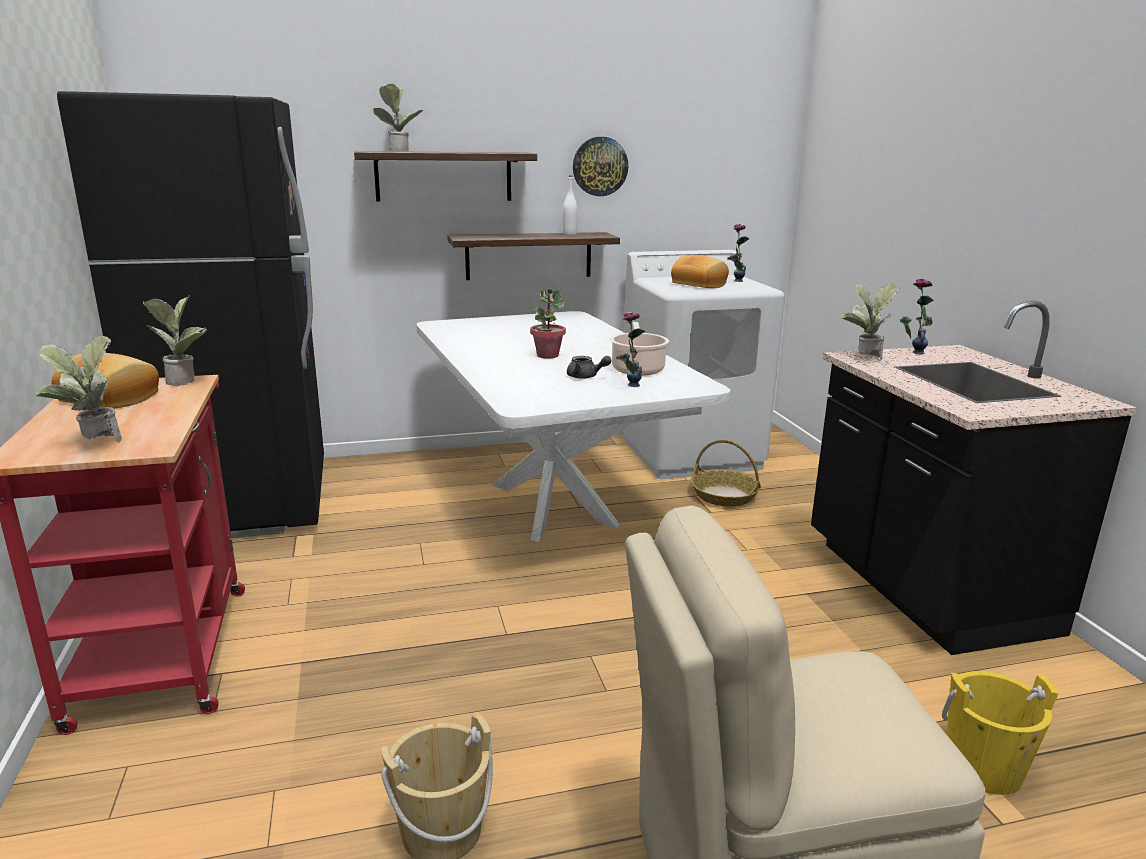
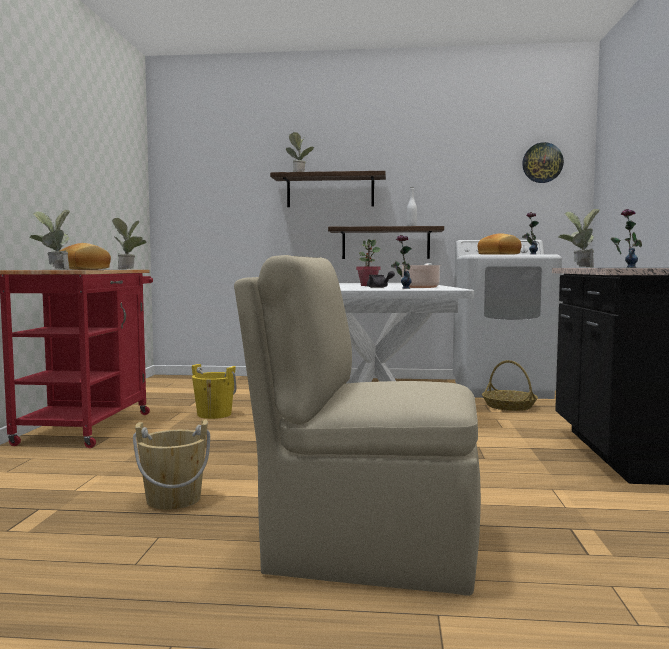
camera: 20 degrees right, 15 degrees down
black fridge [57,91,324,538] -> none
wall clock [573,137,628,196] -> wall clock moved to [522,142,564,183]
yellow bucket [942,671,1059,795] -> yellow bucket moved to [192,364,237,419]

